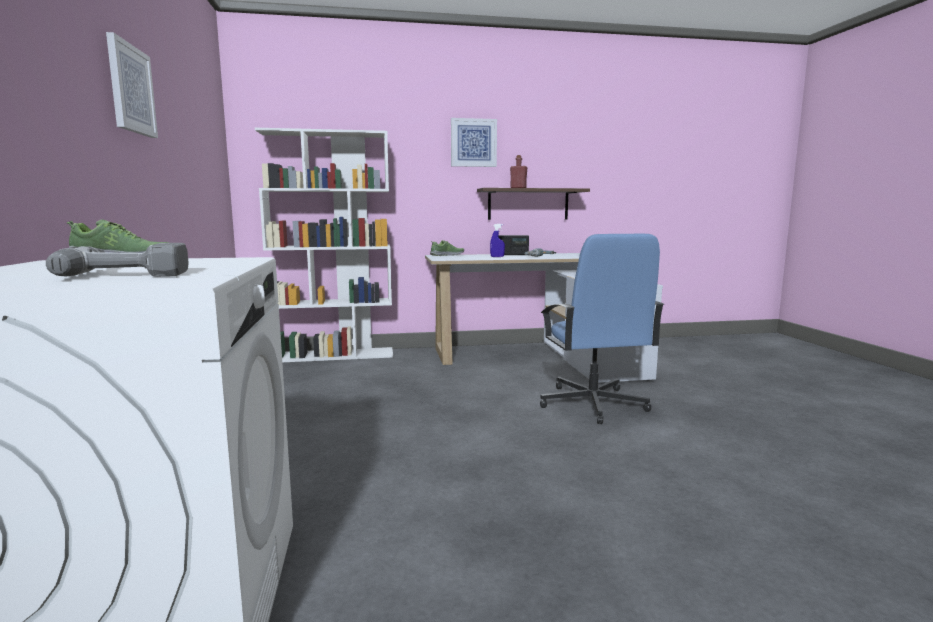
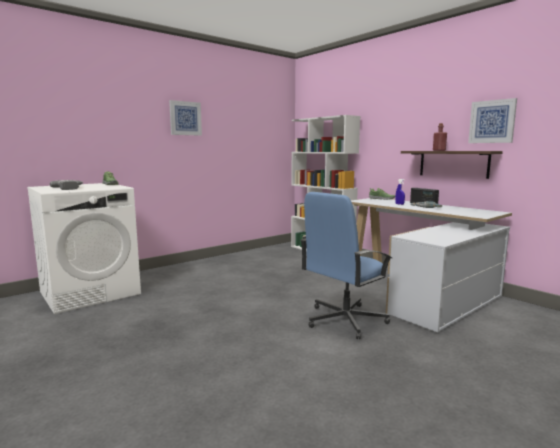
camera: 60 degrees right, 0 degrees up
picture [451,118,497,167] -> picture moved to [468,98,517,143]

